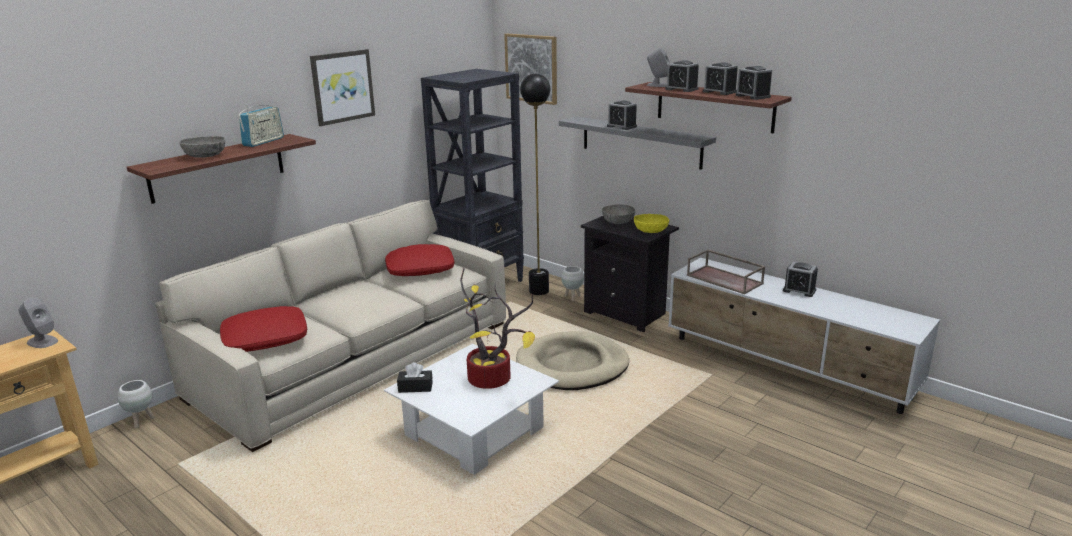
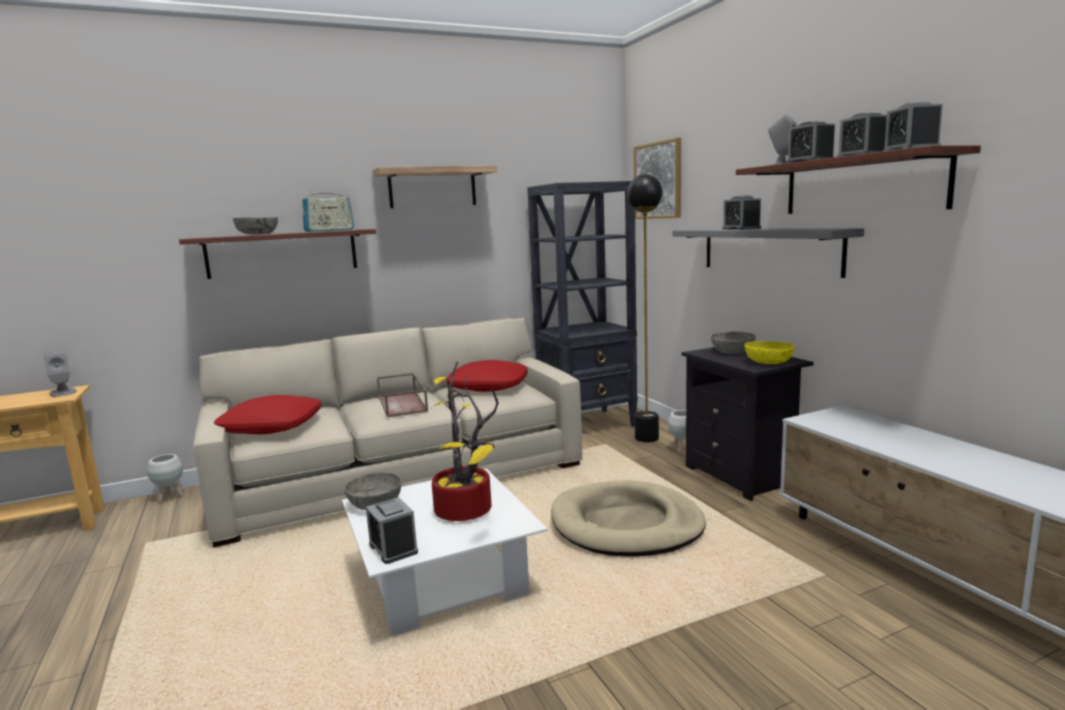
camera: 25 degrees right, 10 degrees down
picture [310,49,375,126] -> shelf [373,165,497,208]
black tissue box [397,362,433,393] -> grey bowl [345,472,402,510]
brown tray [687,249,765,294] -> brown tray moved to [377,373,428,418]
alarm clock [783,262,818,297] -> alarm clock moved to [366,497,418,564]

